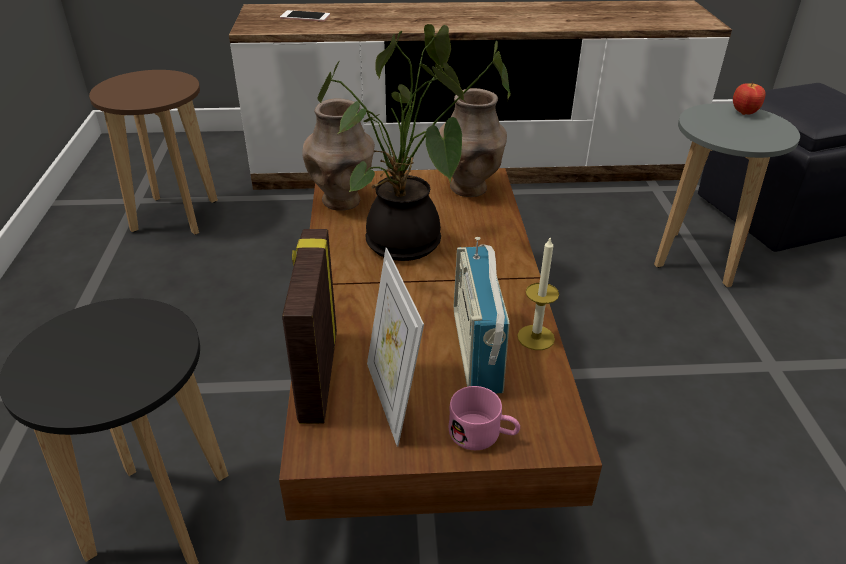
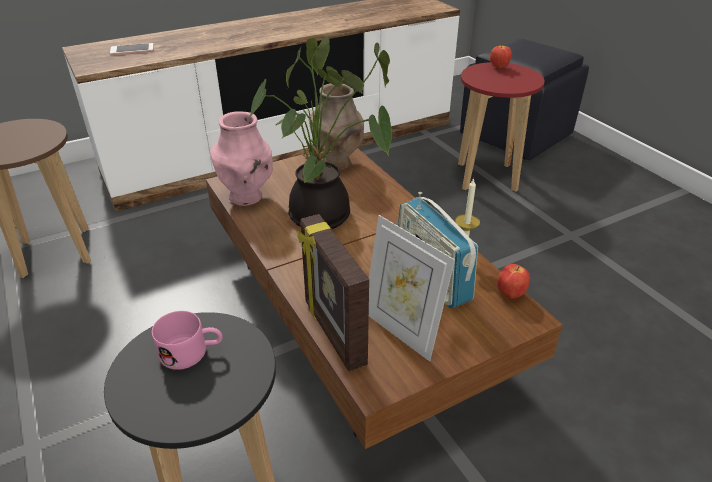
camera: 25 degrees left, 0 degrees up
brown vase [302,98,375,211] -> pink vase [210,111,273,206]
pink mug [449,386,520,450] -> pink mug moved to [152,311,223,370]
grey stool [654,103,800,287] -> red stool [458,62,545,192]
none -> apple [497,264,530,299]

